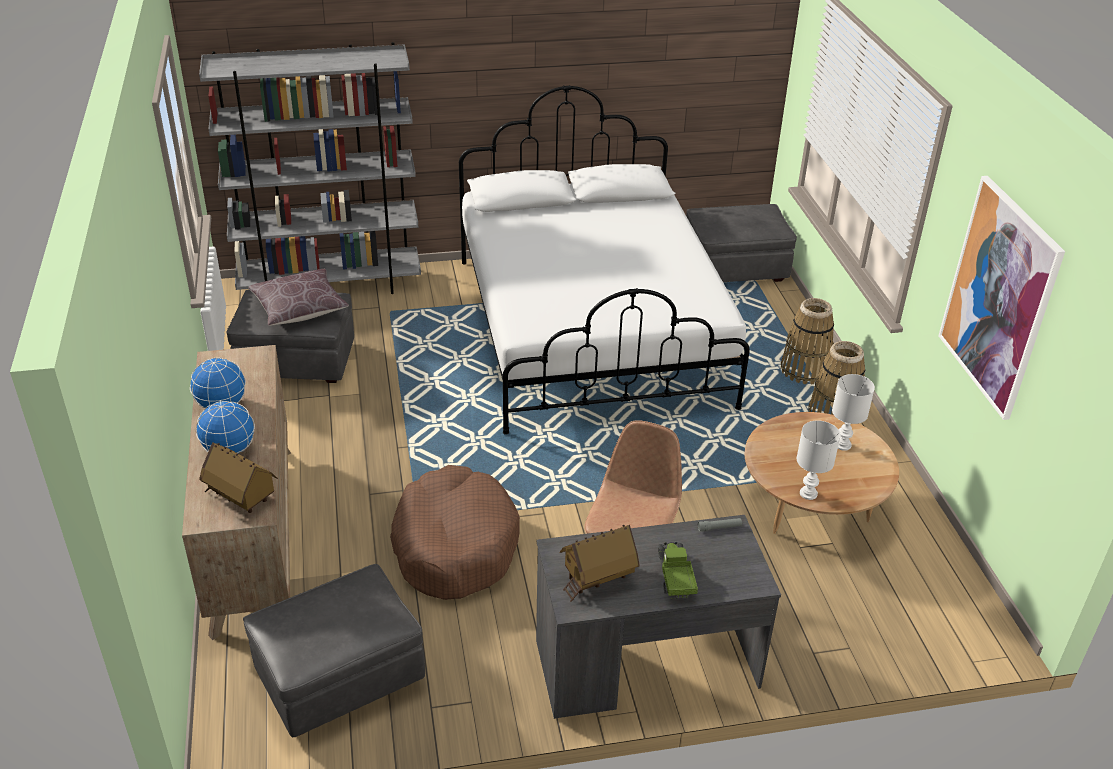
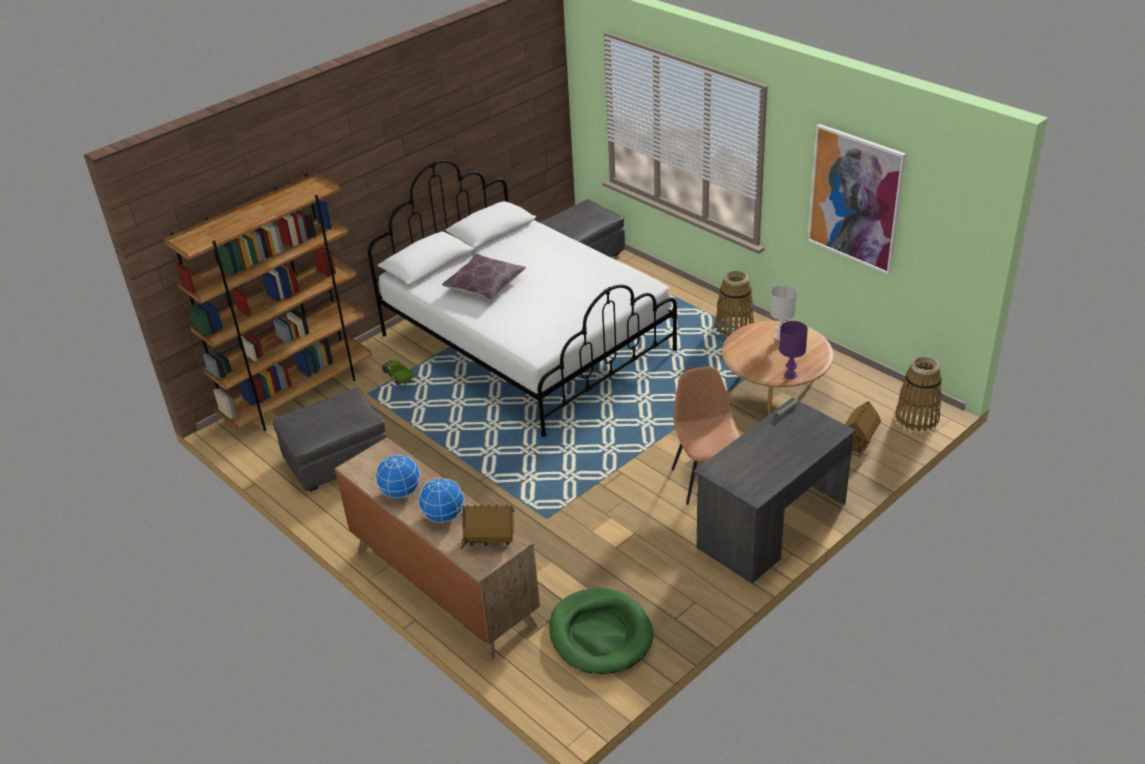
camera: 30 degrees left, 0 degrees up
grey bookcase [199,42,421,294] -> brown bookcase [164,173,372,431]
grey ottoman [243,564,425,737] -> green dog bed [549,588,653,674]
brown pillow [248,269,349,326] -> brown pillow moved to [442,254,526,300]
brown dog bed [390,465,520,600] -> none
toy house [560,525,640,602] -> toy house moved to [845,401,881,458]
toy truck [658,541,698,600] -> toy truck moved to [381,360,415,385]
basket [781,298,834,384] -> basket moved to [896,356,942,432]
white table lamp [796,420,841,500] -> purple table lamp [779,321,808,379]

